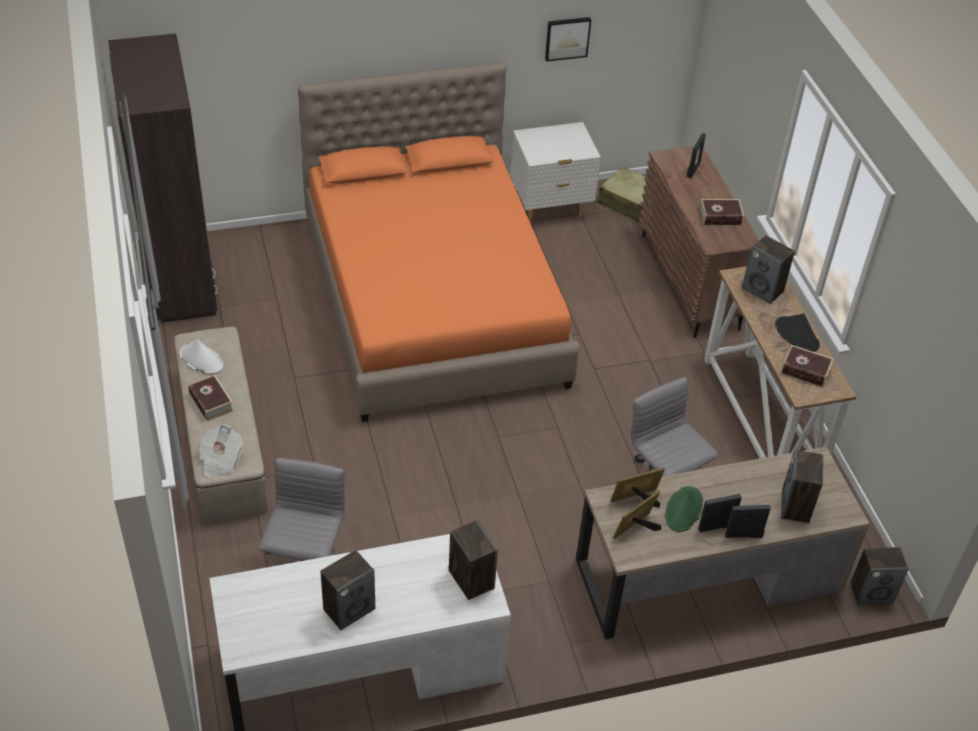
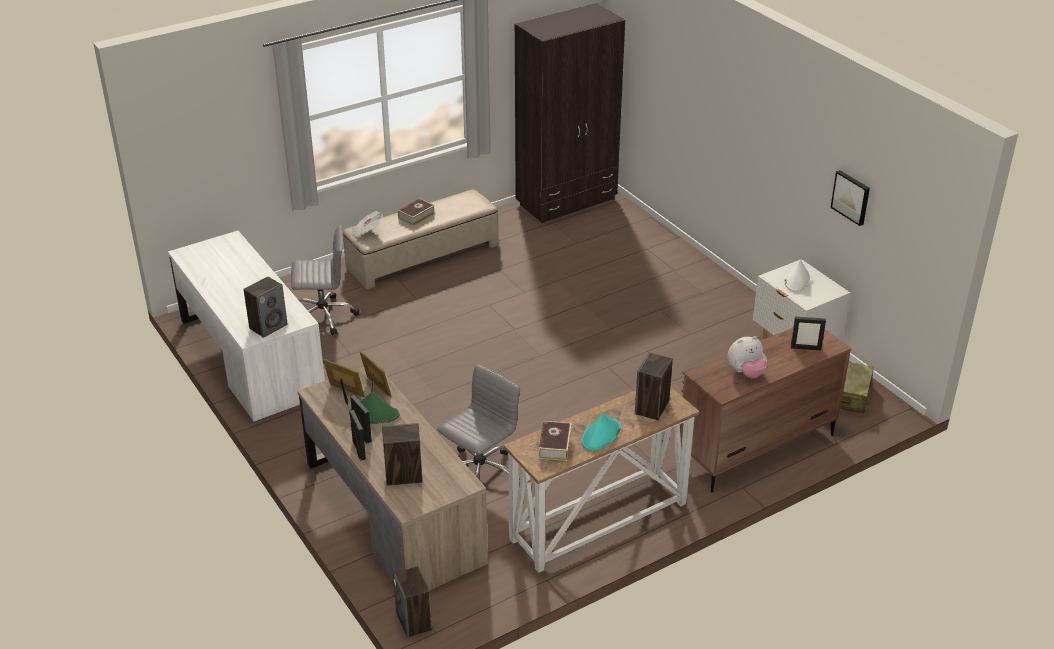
camera: 75 degrees right, 10 degrees down
white hat [180,339,224,374] -> white hat moved to [784,259,811,292]
orange bed [298,62,580,422] -> none
speaker [321,550,375,630] -> none
book [699,199,744,225] -> plush toy [727,336,768,378]
black hat [775,314,820,352] -> turquoise hat [581,413,621,451]

